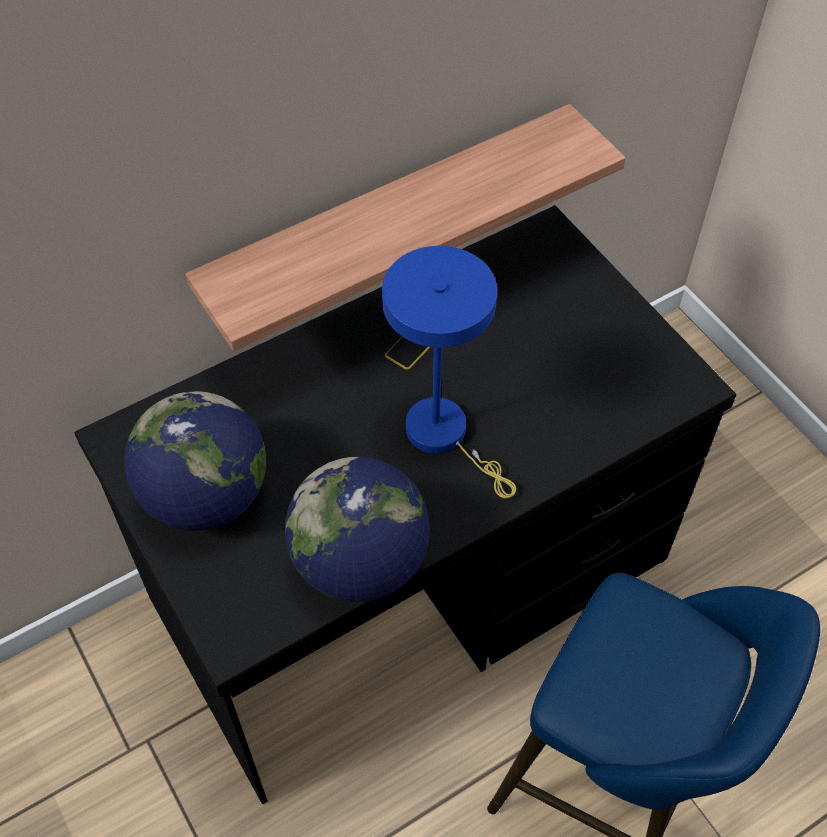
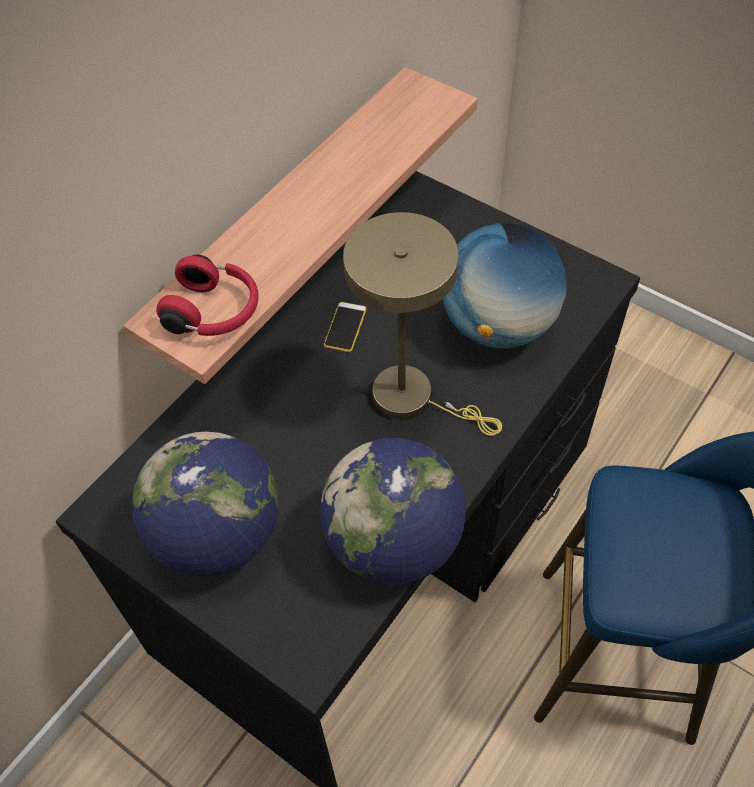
camera: 20 degrees left, 0 degrees up
blue table lamp [382,246,516,498] -> beige table lamp [343,212,502,436]
none -> red headphones [156,254,259,336]
none -> globe [442,223,567,349]

